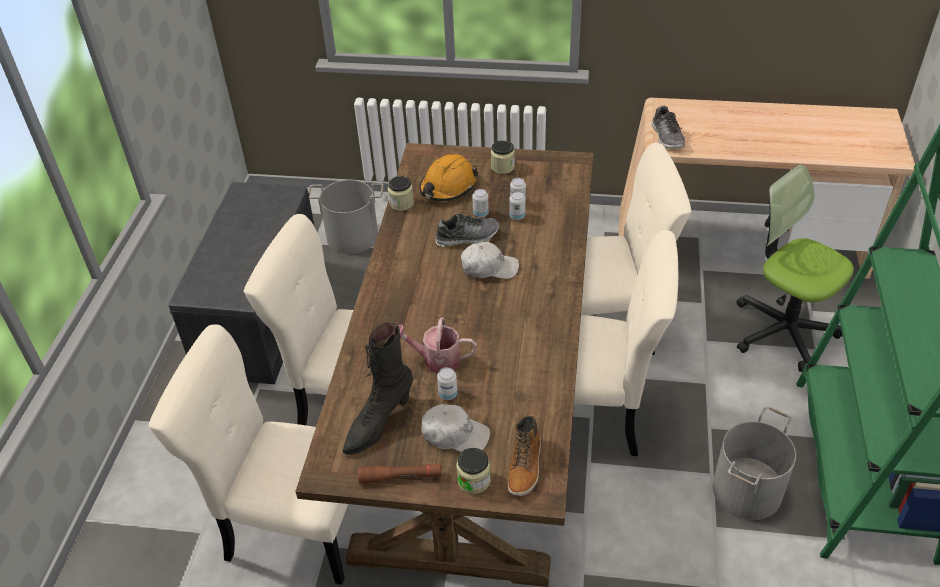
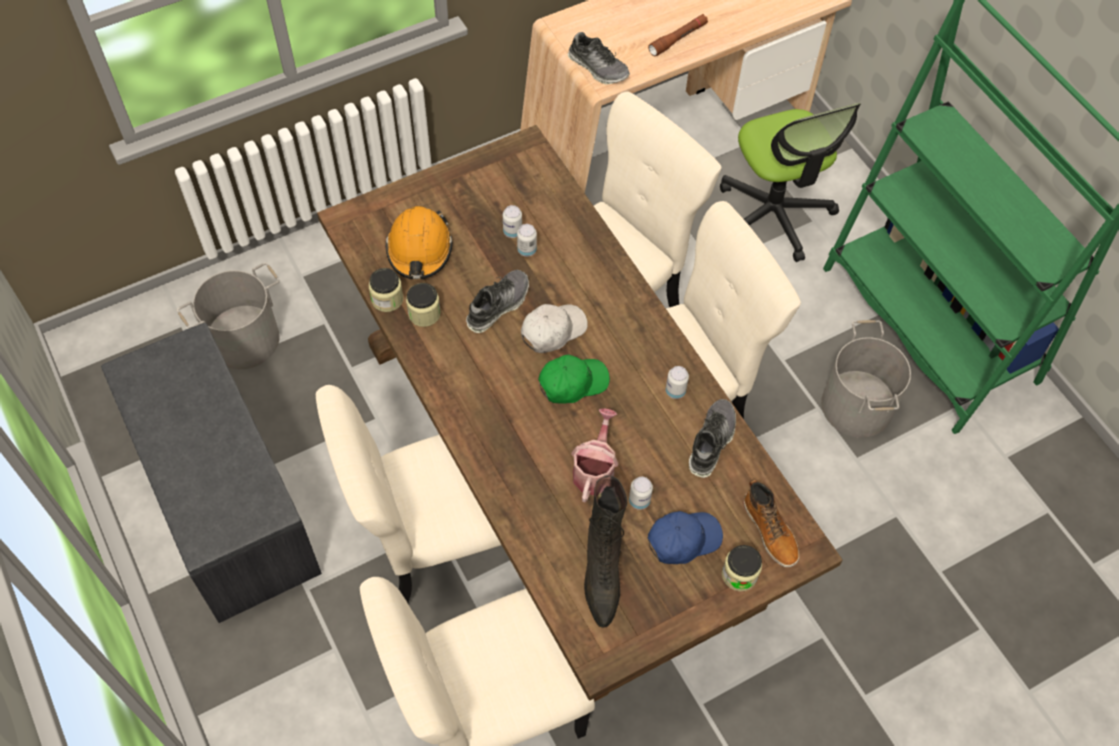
camera: 40 degrees left, 15 degrees up
brown flashlight [358,464,442,483] -> brown flashlight moved to [648,14,708,56]
watering can [398,317,477,373] -> watering can turned 135 degrees clockwise [571,408,619,502]
white cap [421,404,490,452] -> blue cap [648,511,723,564]
can [472,189,489,217] -> can moved to [665,366,689,399]
jar [491,141,515,174] -> jar moved to [406,283,441,327]
office chair [736,164,854,372] -> office chair turned 120 degrees counterclockwise [720,103,861,262]
none -> green cap [538,354,610,404]
none -> shoe [689,399,736,478]

